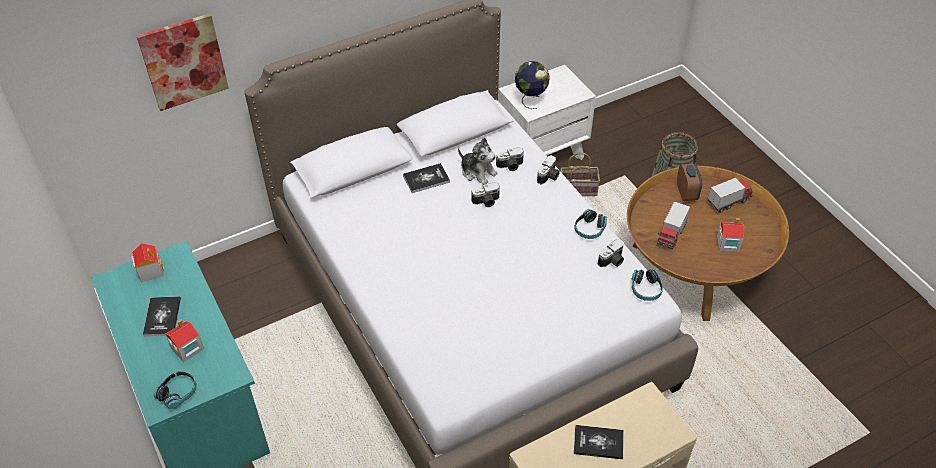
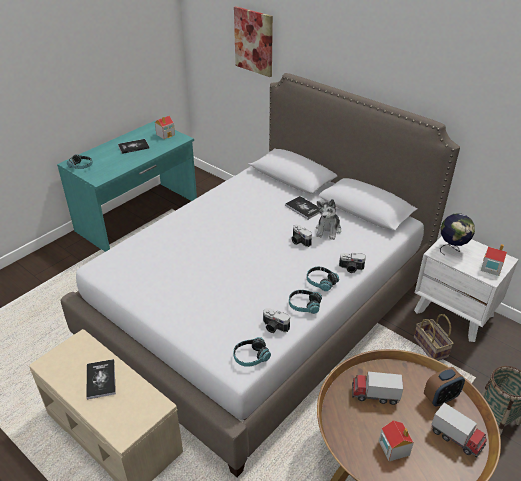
camera: 70 degrees right, 10 degrees down
toy house [165,319,204,362] -> toy house moved to [481,244,507,276]
camera [496,147,524,171] -> none
none -> headphones [307,267,339,291]

